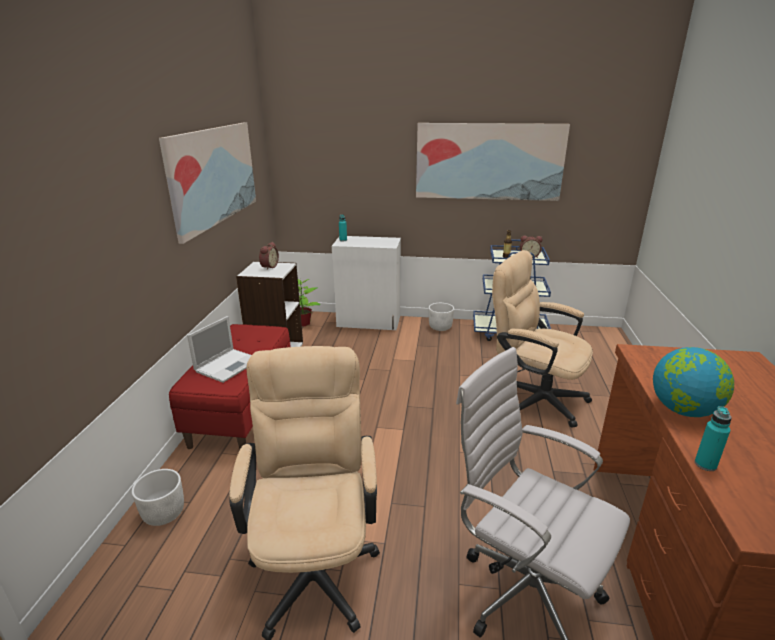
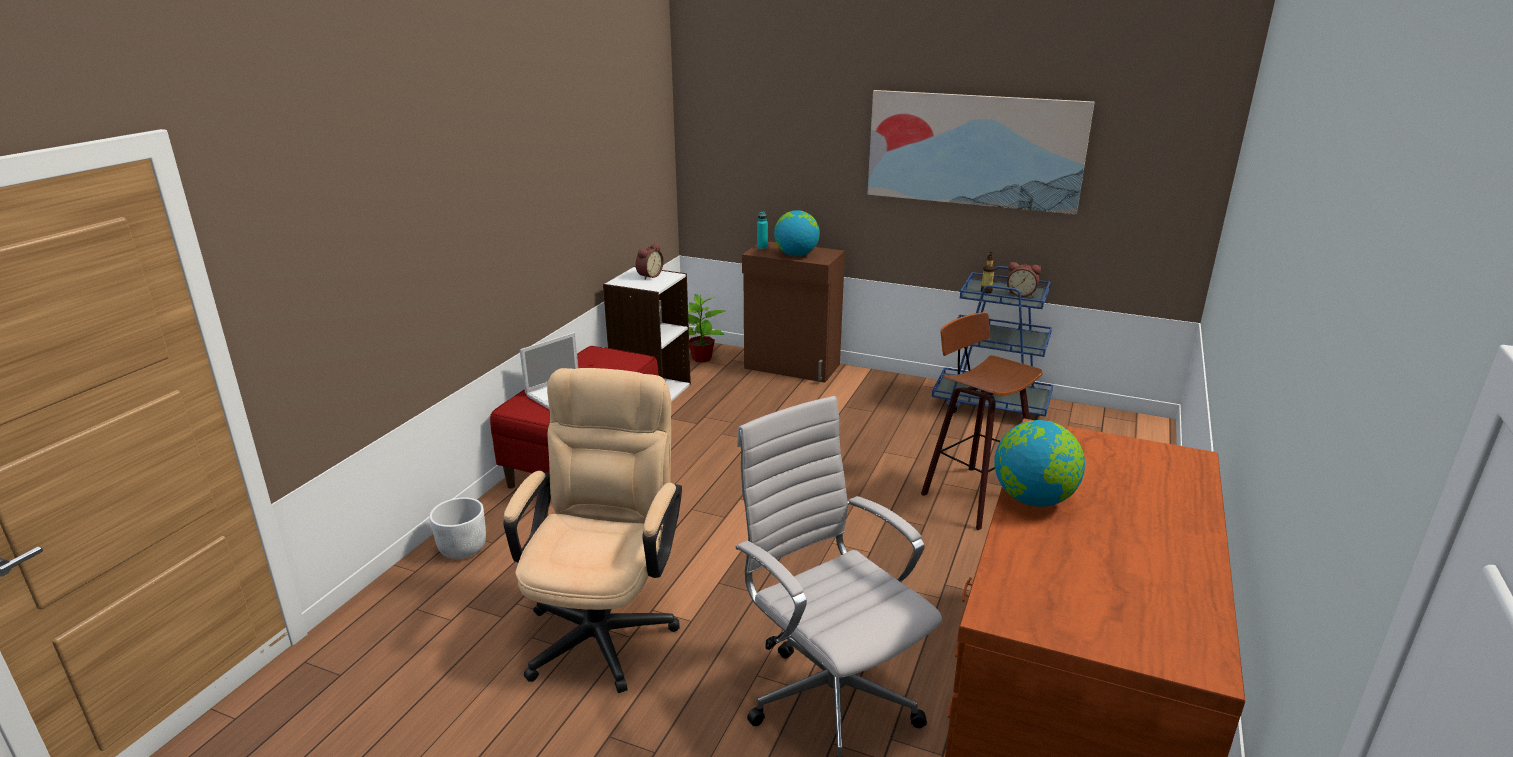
camera: 15 degrees right, 0 degrees up
picture [159,122,256,244] -> none
white cabinet [332,236,401,330] -> brown cabinet [742,241,845,383]
white planter [429,303,454,331] -> none
beige office chair [492,250,593,427] -> stool [921,312,1043,530]
turquoise bottle [695,406,732,471] -> none
none -> globe [774,210,820,256]

